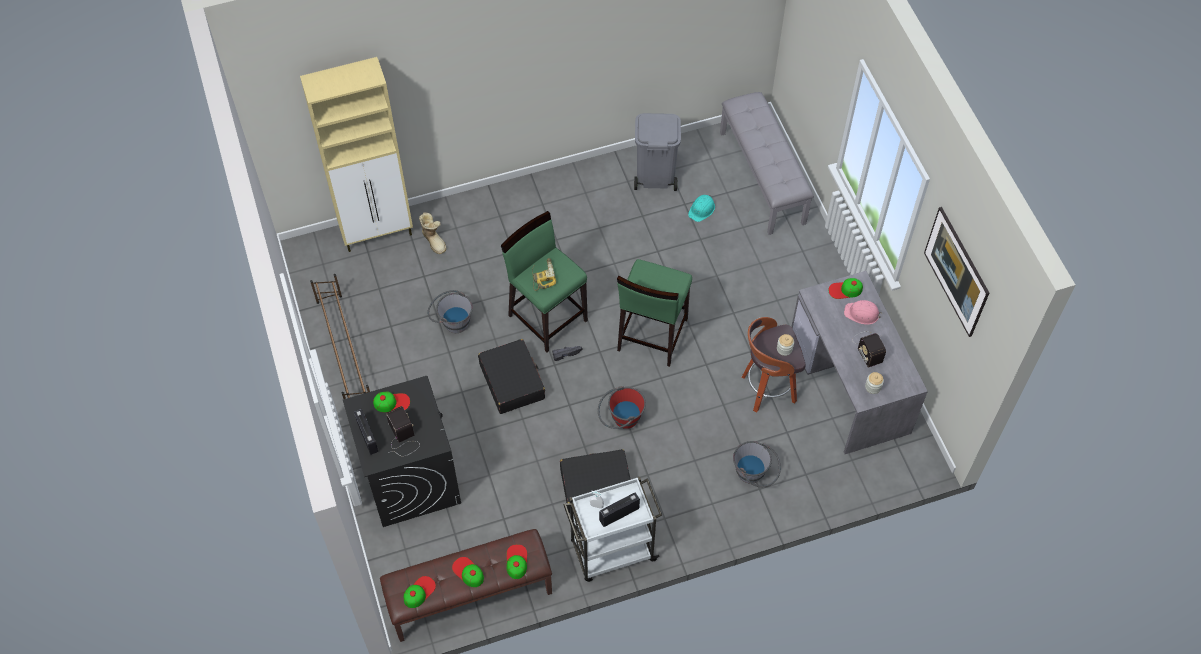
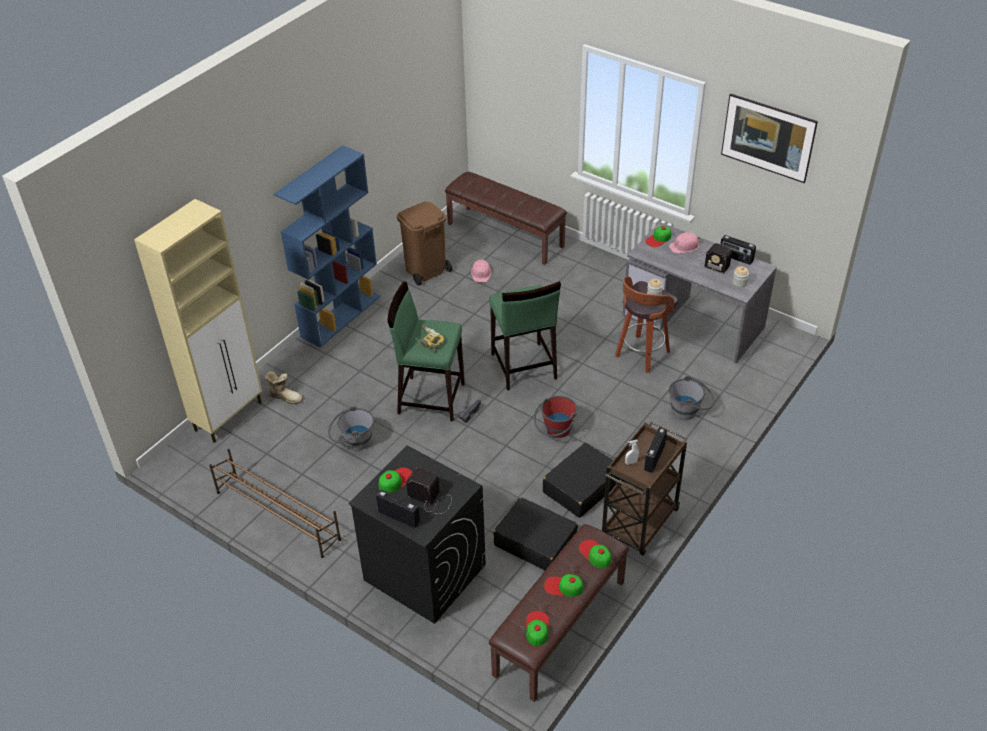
camera: 35 degrees left, 15 degrees down
black suitcase [478,339,545,414] -> black suitcase moved to [493,497,578,570]
white cart [563,477,662,582] -> brown cart [602,421,687,556]
grey trash can [634,113,681,191] -> brown trash can [397,201,452,286]
turquoise hard hat [688,195,715,222] -> pink hard hat [471,259,491,282]
grey bench [720,92,814,235] -> brown bench [445,172,567,265]
none -> blue bookcase [274,145,381,347]
none -> radio [721,235,756,265]

